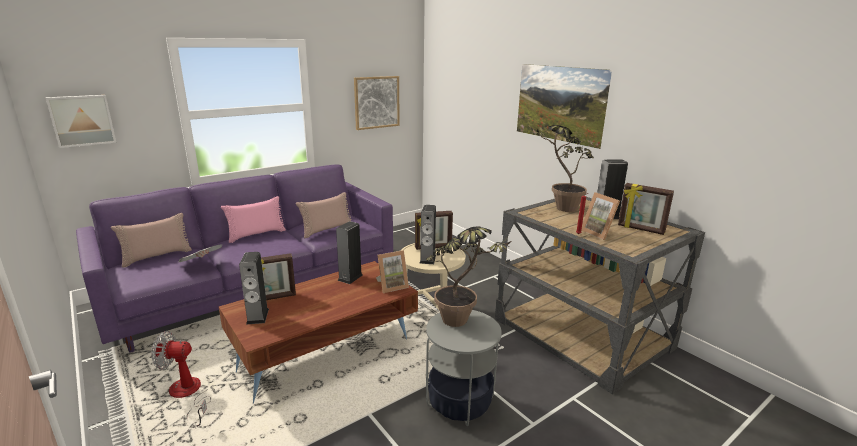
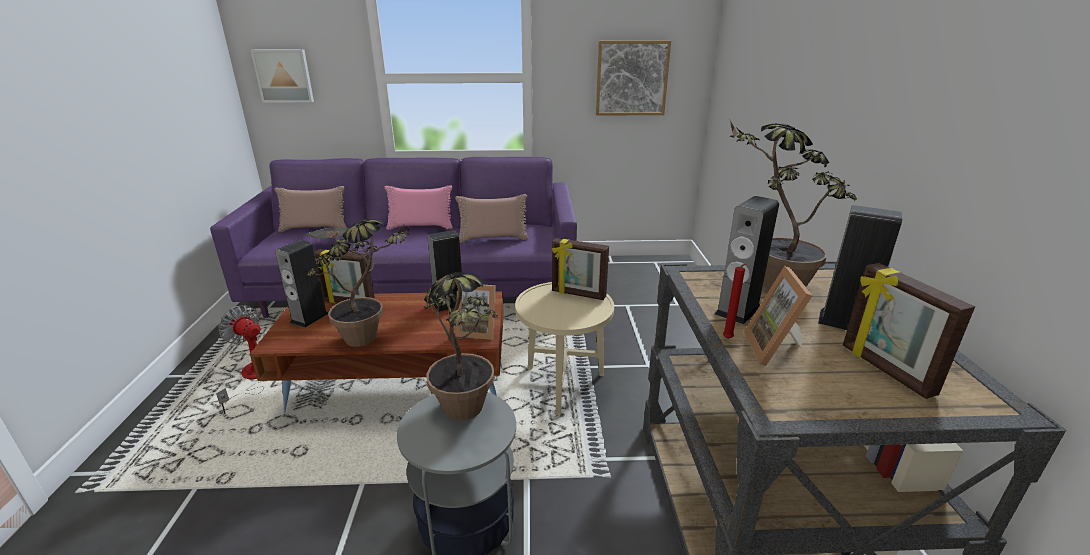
camera: 35 degrees right, 5 degrees up
speaker [419,205,436,264] -> speaker moved to [715,196,779,325]
picture [517,64,612,149] -> none
none -> potted plant [307,219,411,347]

